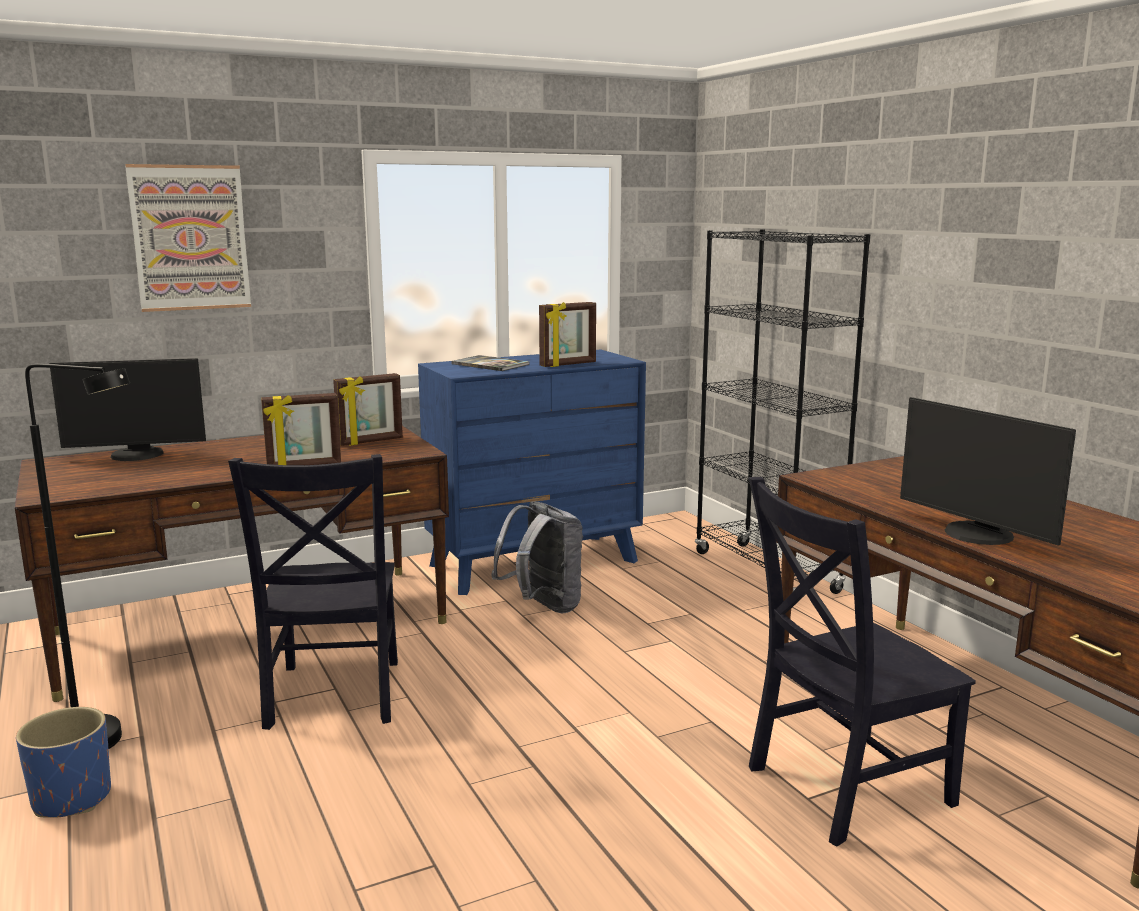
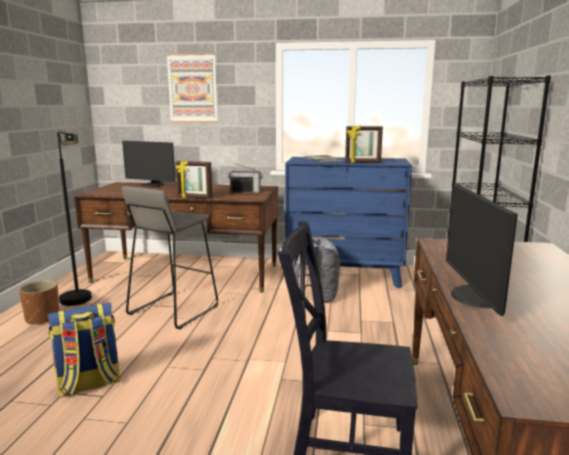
camera: 35 degrees right, 0 degrees up
blue planter [16,707,111,818] -> brown planter [19,280,60,325]
black chair [228,454,398,730] -> grey stool [122,186,218,329]
picture frame [333,373,403,446] -> radio [228,163,263,193]
none -> backpack [47,303,121,397]

